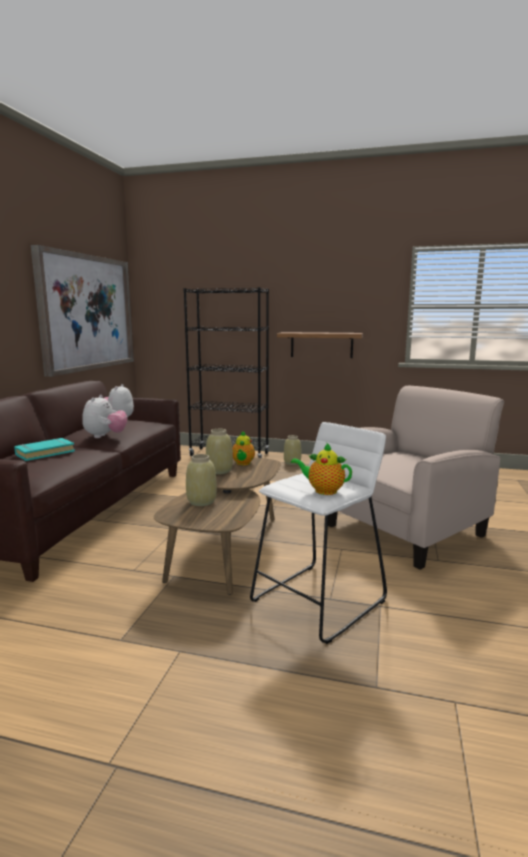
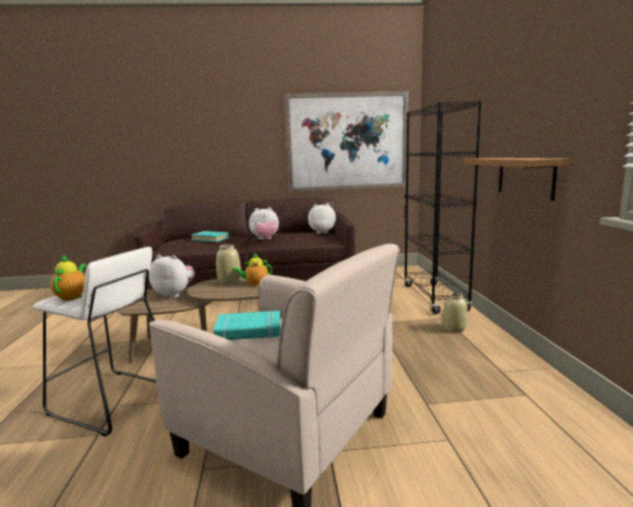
camera: 70 degrees right, 0 degrees up
beige vase [186,454,217,506] -> plush toy [149,254,195,298]
none -> turquoise book [214,311,280,340]

